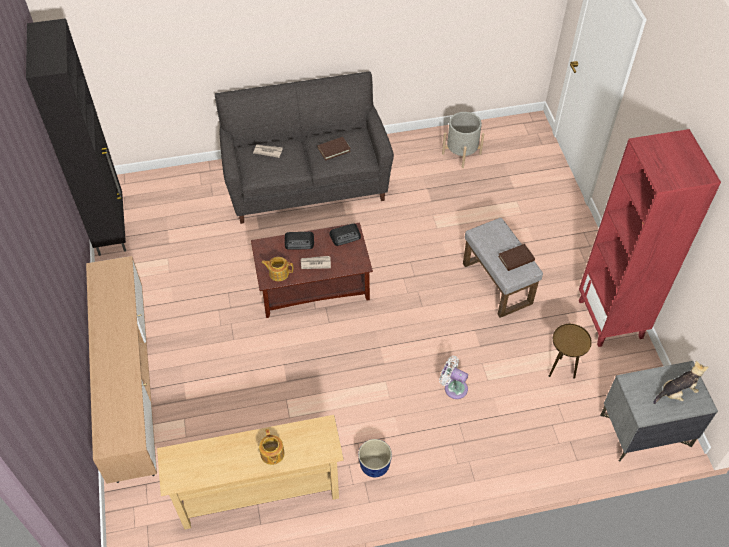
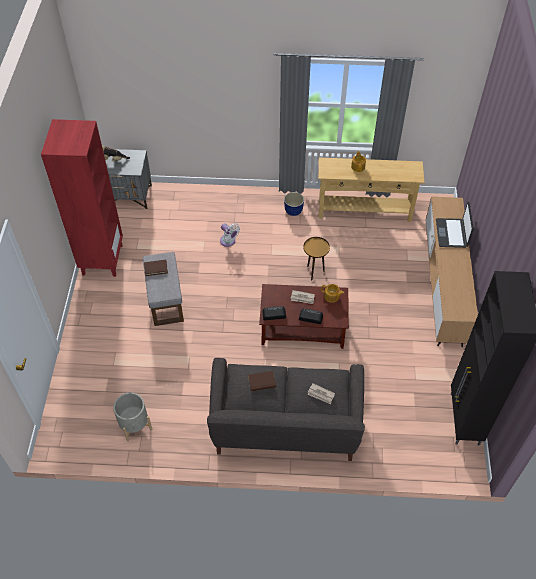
camera: 165 degrees left, 0 degrees up
brown side table [549,324,592,379] -> brown side table moved to [303,237,330,280]
none -> laptop [436,202,474,248]

